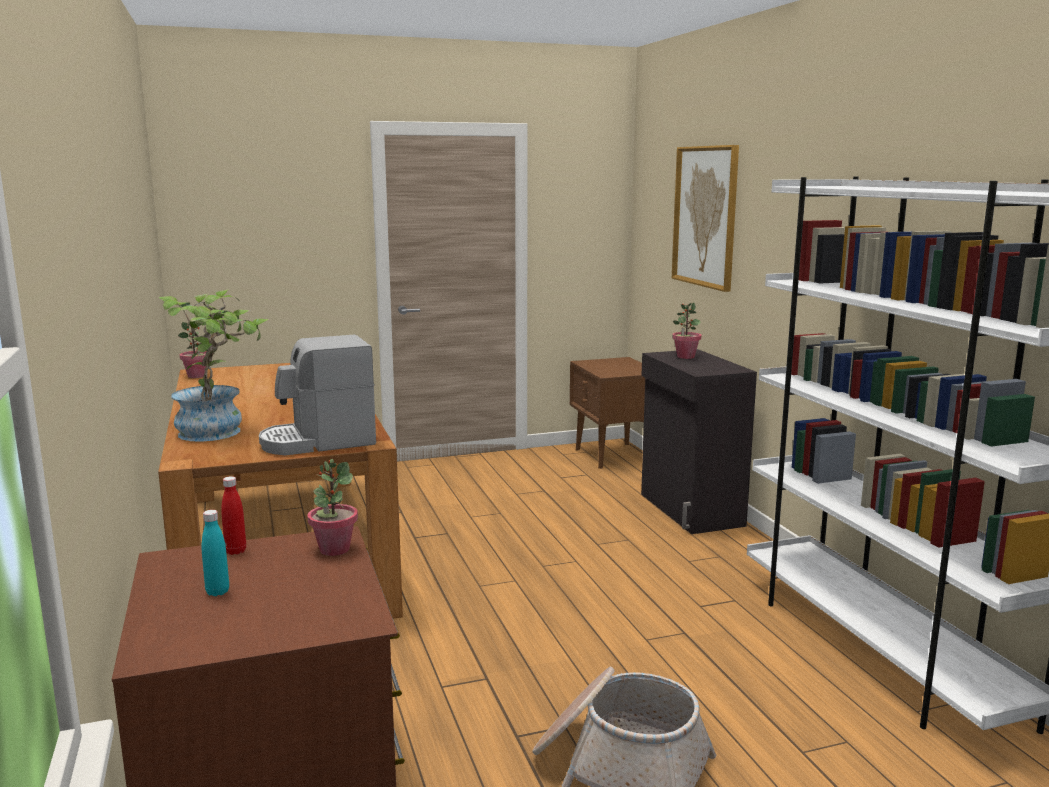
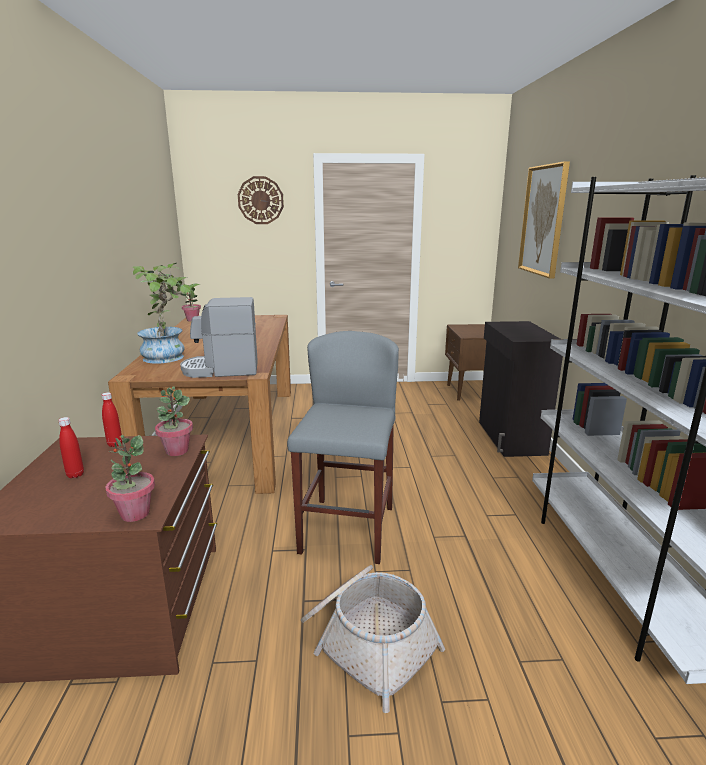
camera: 15 degrees right, 5 degrees up
turquoise bottle [202,510,229,596] -> red bottle [58,417,84,478]
potted plant [672,303,701,359] -> potted plant moved to [105,435,155,522]
none -> wall clock [238,176,284,224]
none -> grey stool [287,331,399,564]

